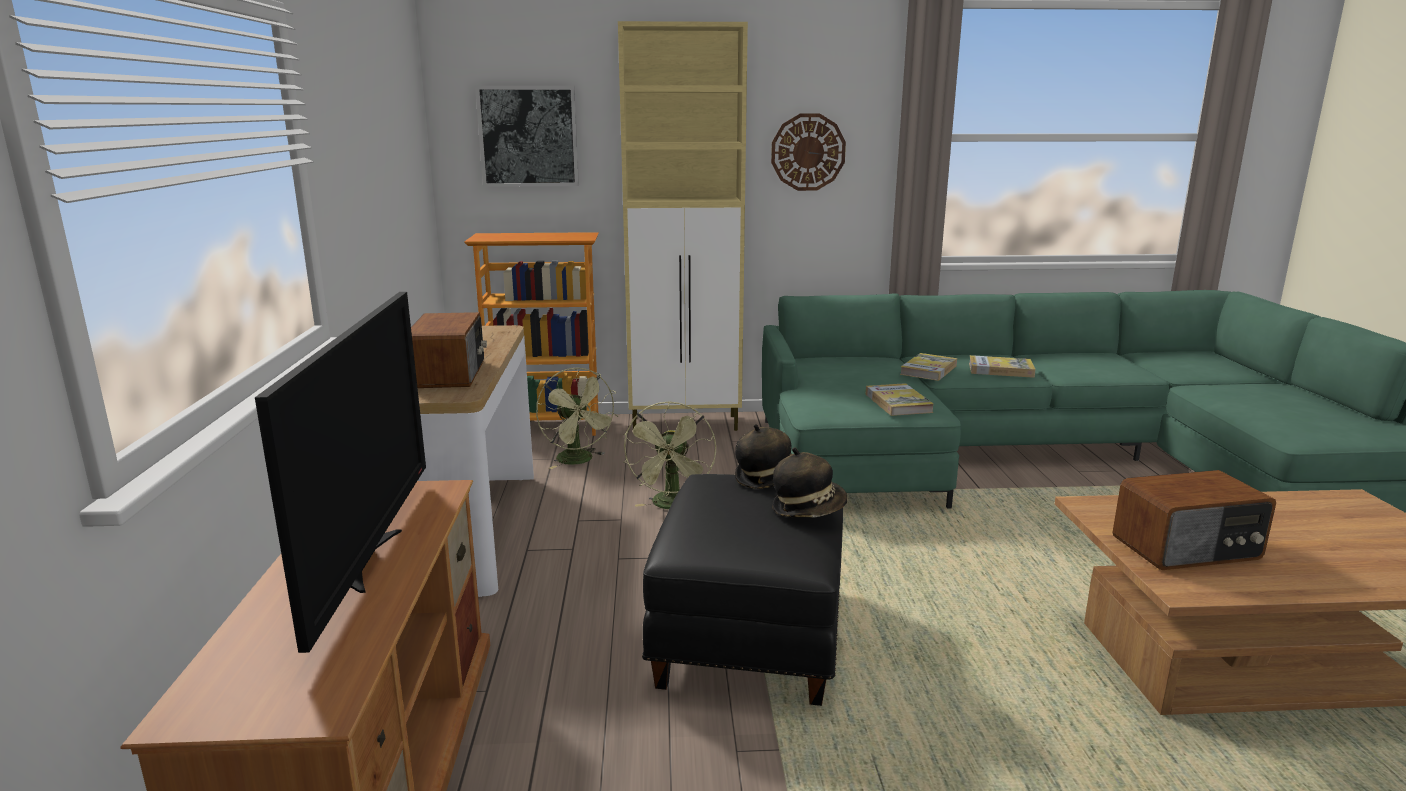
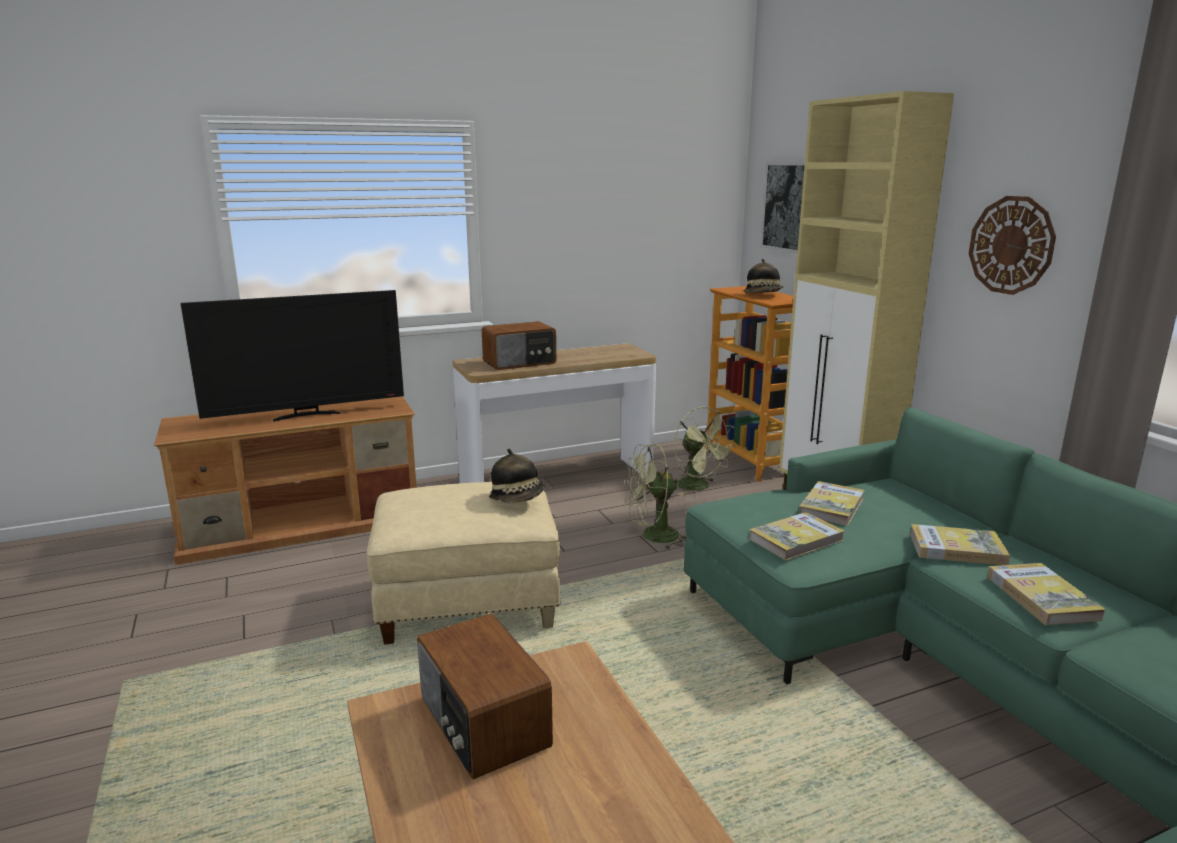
camera: 70 degrees right, 0 degrees up
green fan [536,368,618,469] -> green fan turned 75 degrees counterclockwise [674,407,735,495]
black ottoman [642,474,843,706] -> beige ottoman [367,482,561,645]
hat [772,447,848,517] -> hat moved to [744,259,783,293]
none -> book [799,481,865,526]

